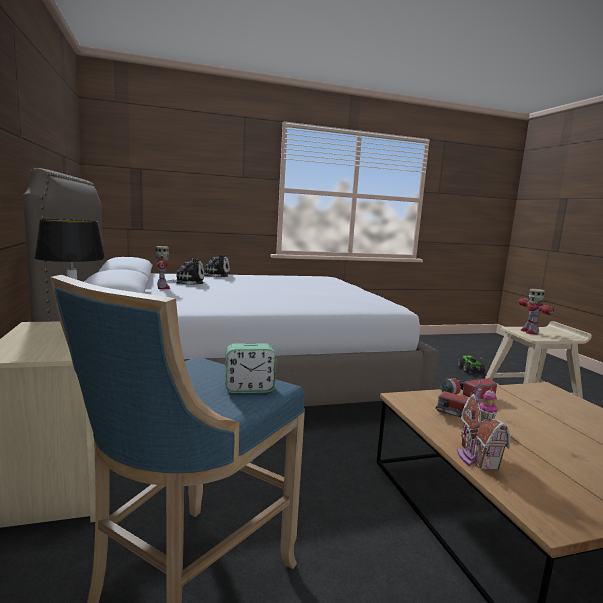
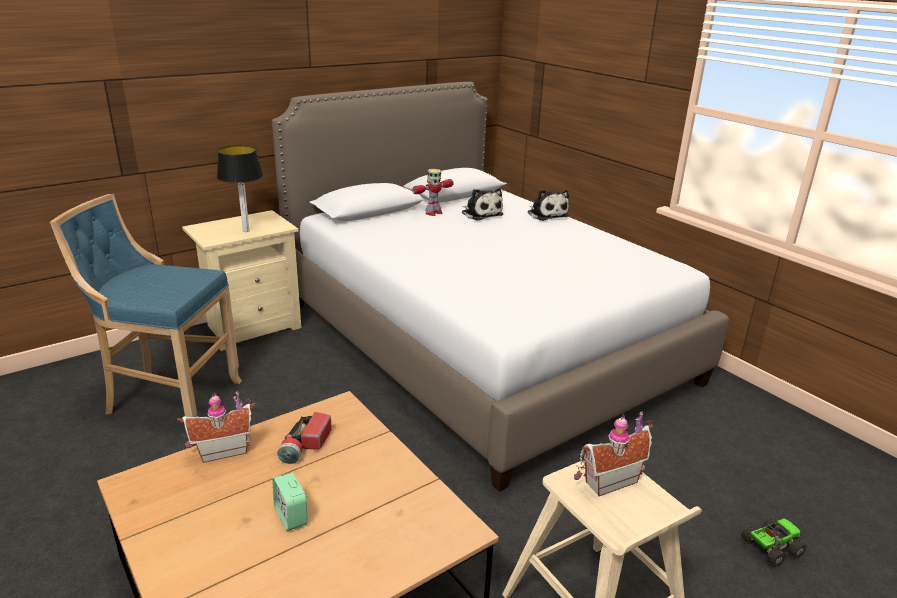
camera: 70 degrees right, 15 degrees up
alarm clock [225,343,276,393] -> alarm clock moved to [272,472,308,531]
flashlight [441,378,497,399] -> none
toy robot [519,289,554,334] -> toy house [574,411,653,497]

